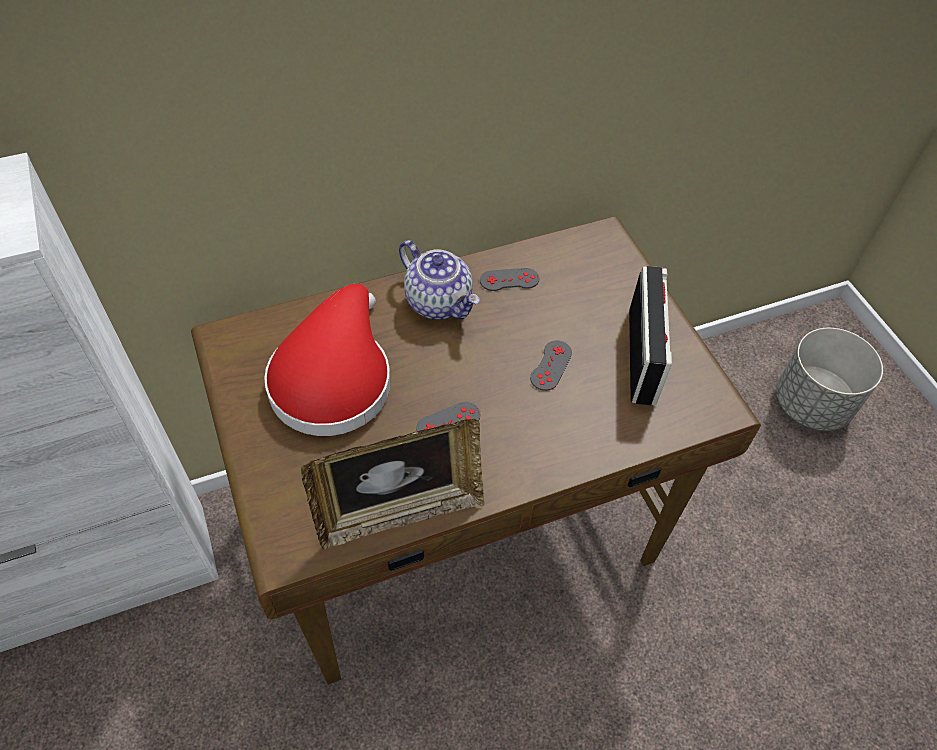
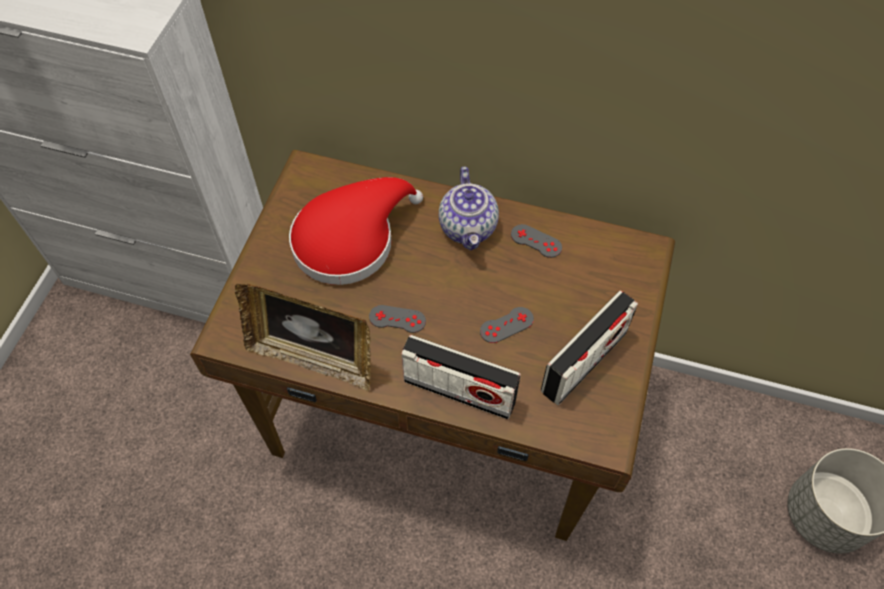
camera: 40 degrees right, 5 degrees up
none -> radio [401,335,521,419]

